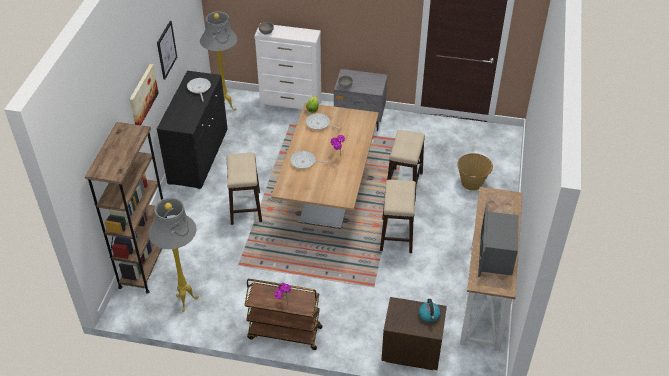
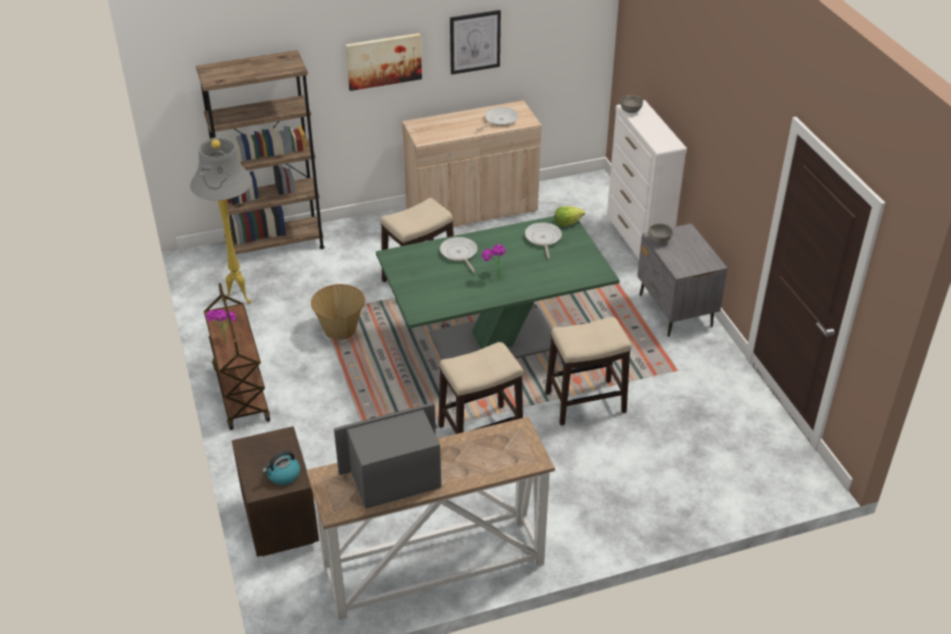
camera: 60 degrees right, 5 degrees down
black cabinet [157,71,228,189] -> beige cabinet [402,100,541,227]
grey floor lamp [200,11,237,111] -> none
brown dining table [271,103,379,229] -> green dining table [376,216,620,359]
basket [457,153,493,191] -> basket moved to [311,284,365,340]

